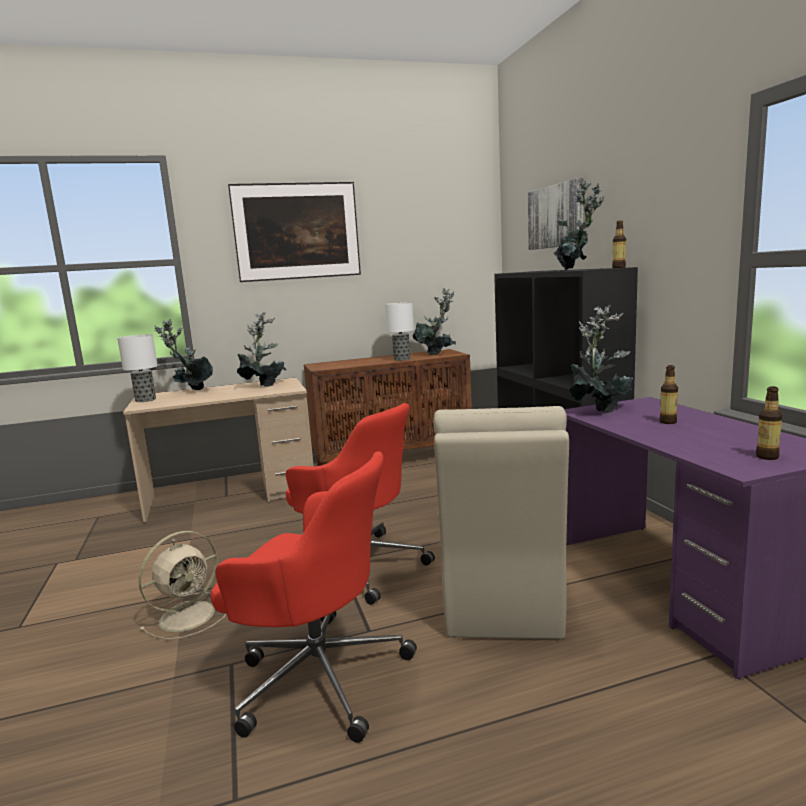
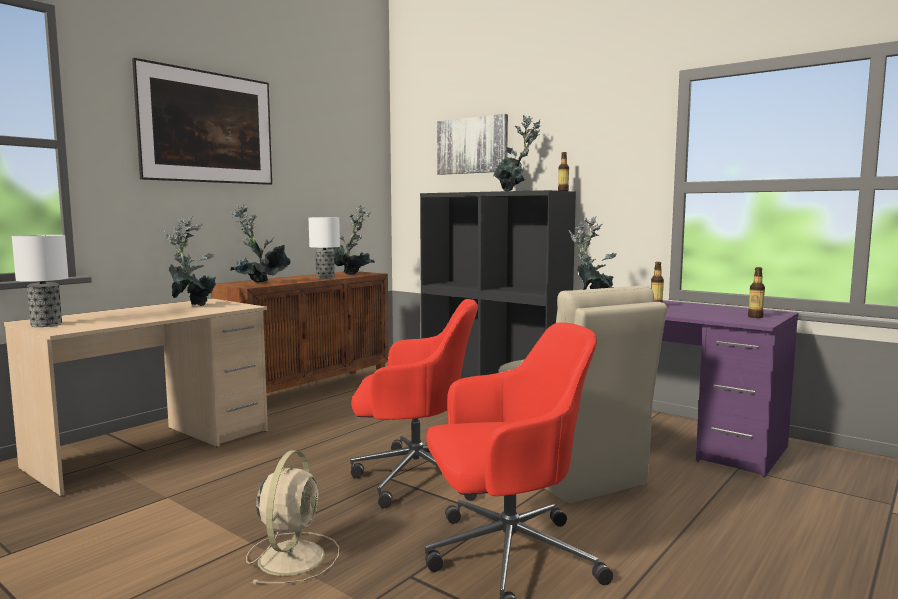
camera: 35 degrees left, 5 degrees down
potted plant [154,319,213,390] -> potted plant moved to [230,204,290,283]

